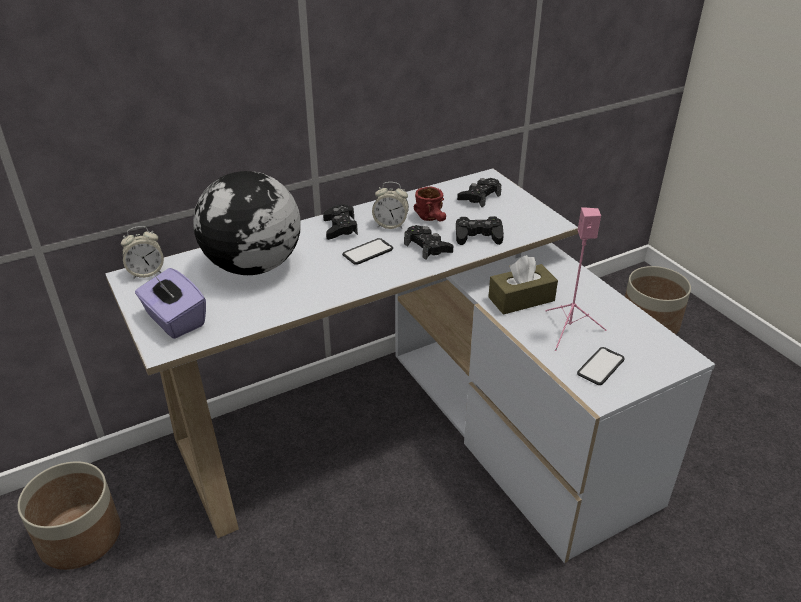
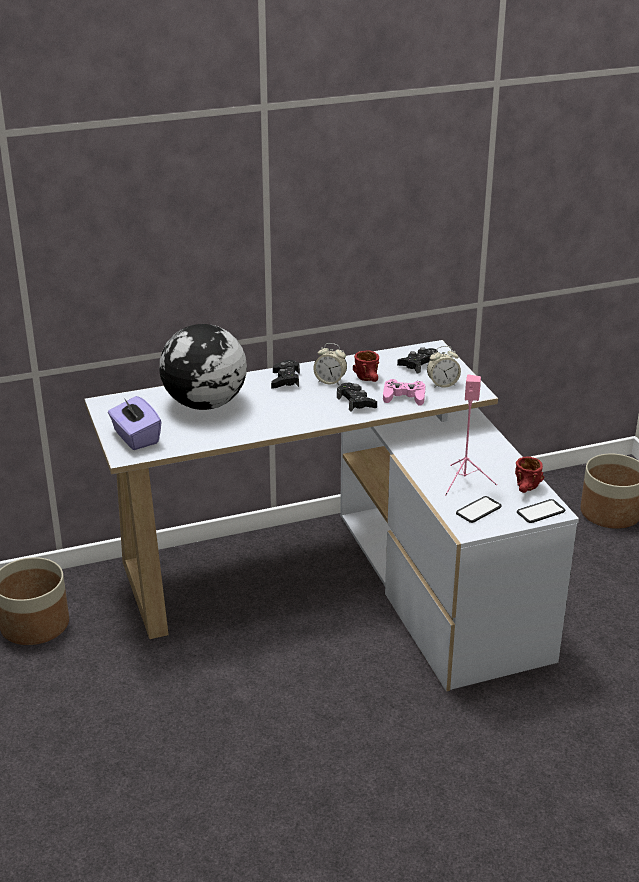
camera: 10 degrees right, 5 degrees down
alarm clock [121,226,164,279] -> alarm clock moved to [427,346,461,388]
phone [342,238,393,265] -> phone moved to [517,499,565,523]
black game controller [456,216,504,245] -> pink game controller [383,379,425,406]
brown tissue box [488,255,558,315] -> none
none -> red mug [515,456,544,493]

